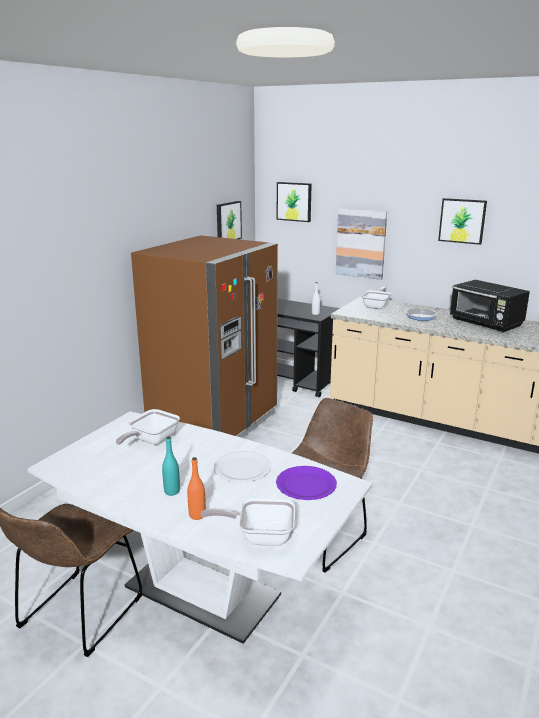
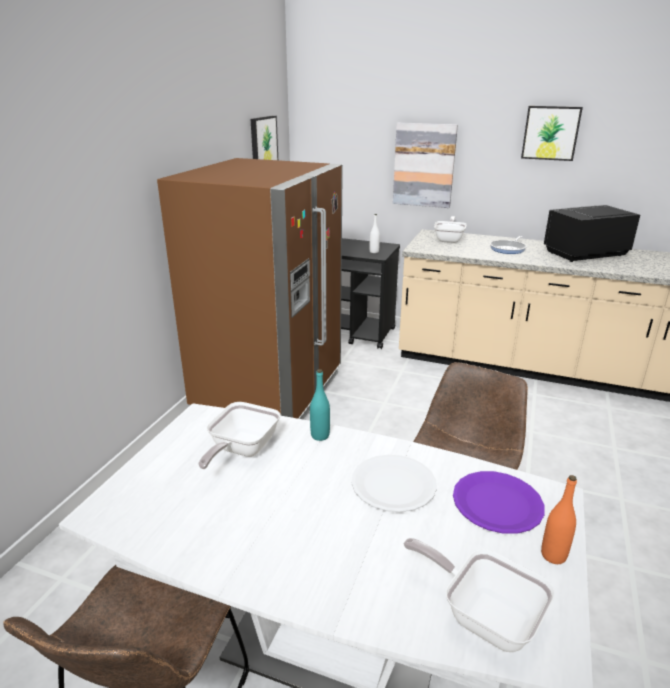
camera: 10 degrees left, 5 degrees up
turquoise bottle [162,436,180,496] -> turquoise bottle moved to [310,369,330,441]
orange bottle [187,457,206,520] -> orange bottle moved to [541,475,577,564]
frying pan [201,498,295,546] -> frying pan turned 45 degrees clockwise [404,538,555,652]
picture [277,182,312,222] -> none
black microwave [450,280,530,333] -> black microwave turned 120 degrees clockwise [544,205,640,262]

